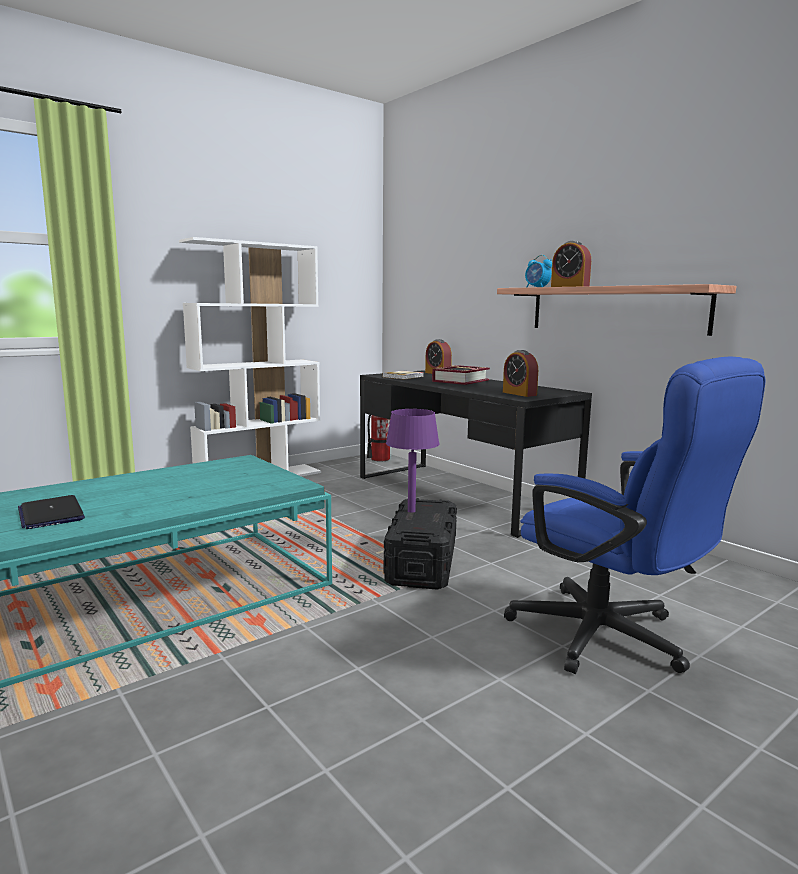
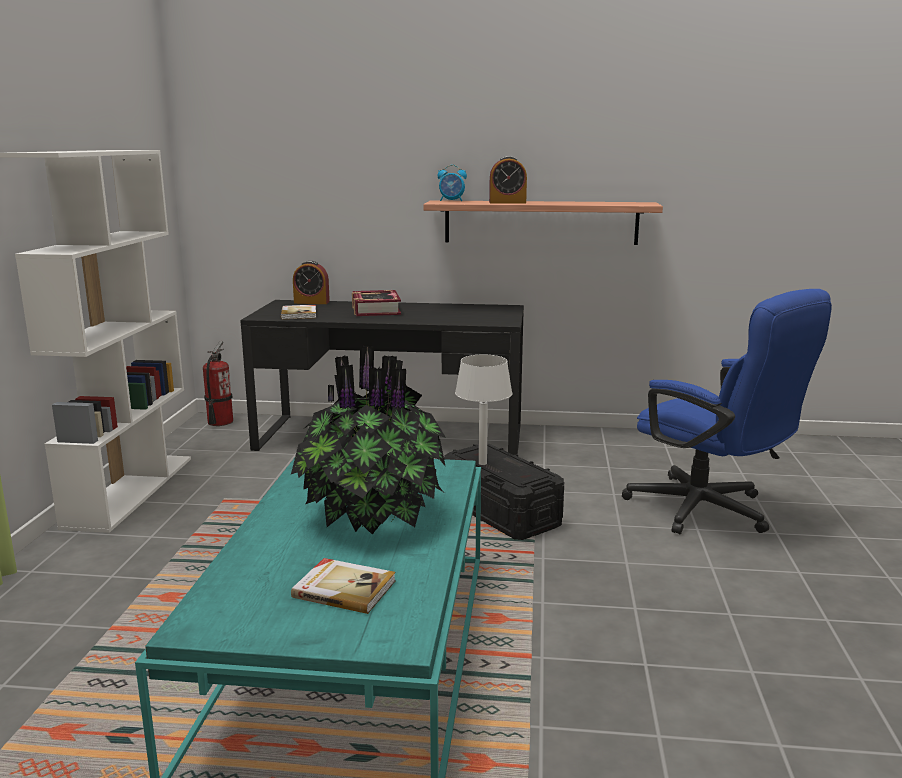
camera: 45 degrees left, 5 degrees up
laptop [18,495,85,529] -> book [291,558,396,614]
purple table lamp [386,409,440,512] -> white table lamp [455,355,513,465]
alarm clock [503,350,538,397] -> none
blue office chair [504,357,765,674] -> blue office chair turned 45 degrees clockwise [622,289,832,534]
none -> potted plant [291,345,446,534]

